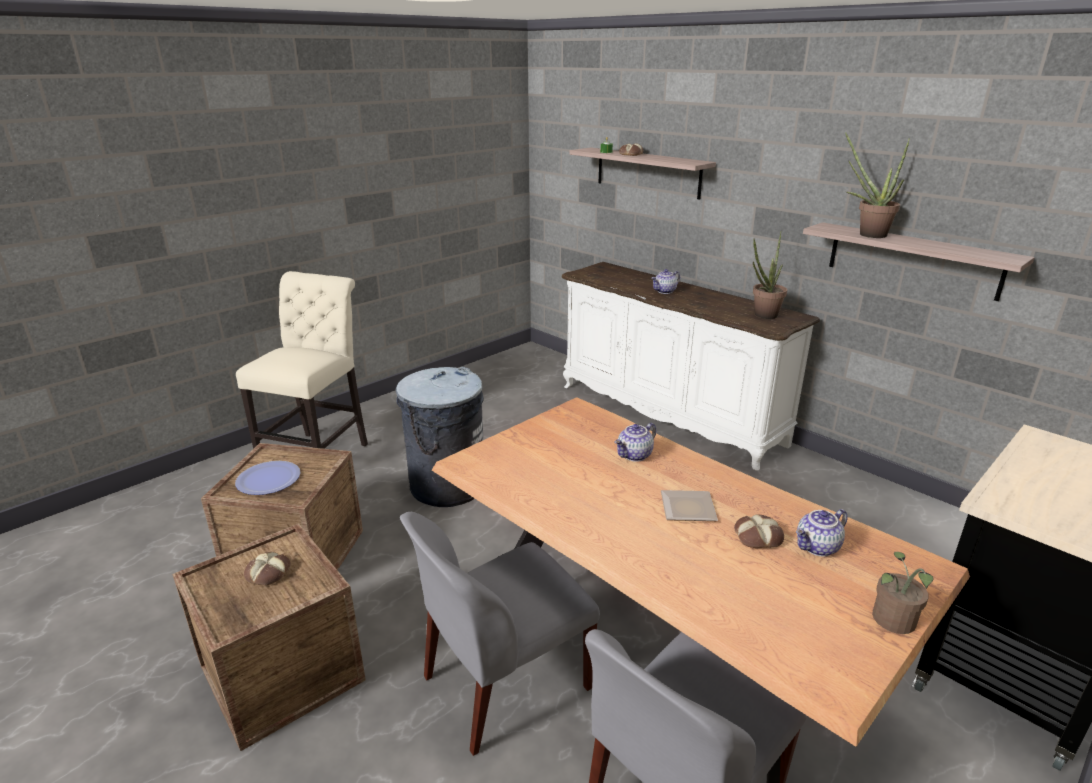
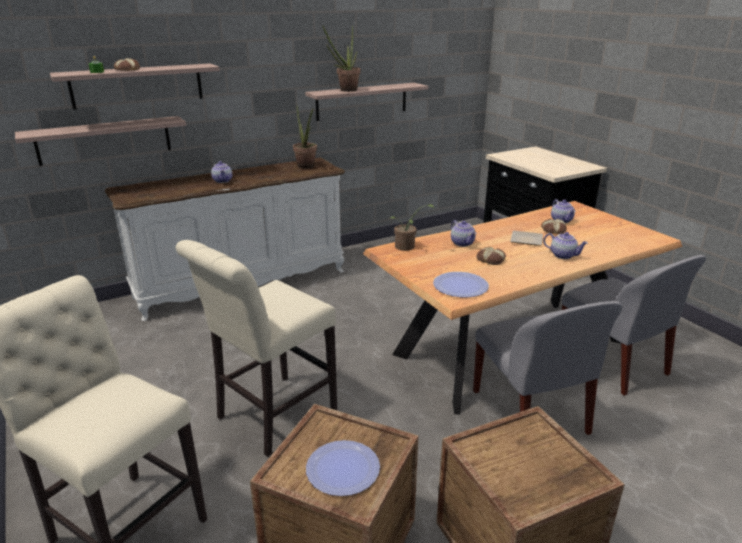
camera: 75 degrees left, 0 degrees up
bread [244,552,291,586] -> bread moved to [476,247,506,265]
grey trash can [396,367,484,507] -> beige stool [176,240,337,457]
potted plant [872,552,933,634] -> potted plant moved to [390,204,435,251]
none -> shelf [15,116,186,166]
none -> plate [433,272,489,297]
none -> teapot [543,232,588,259]

